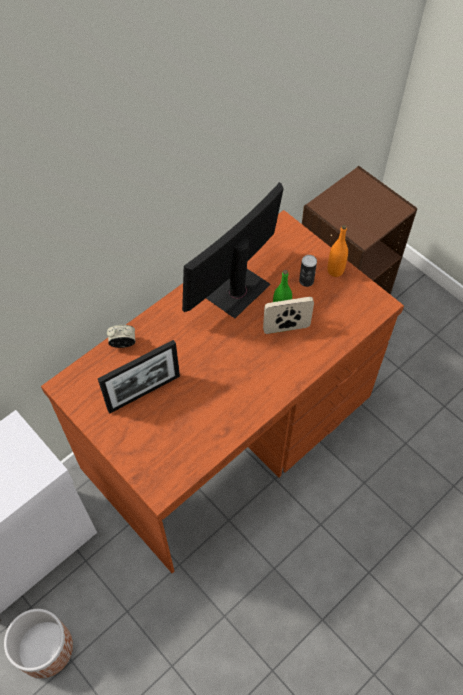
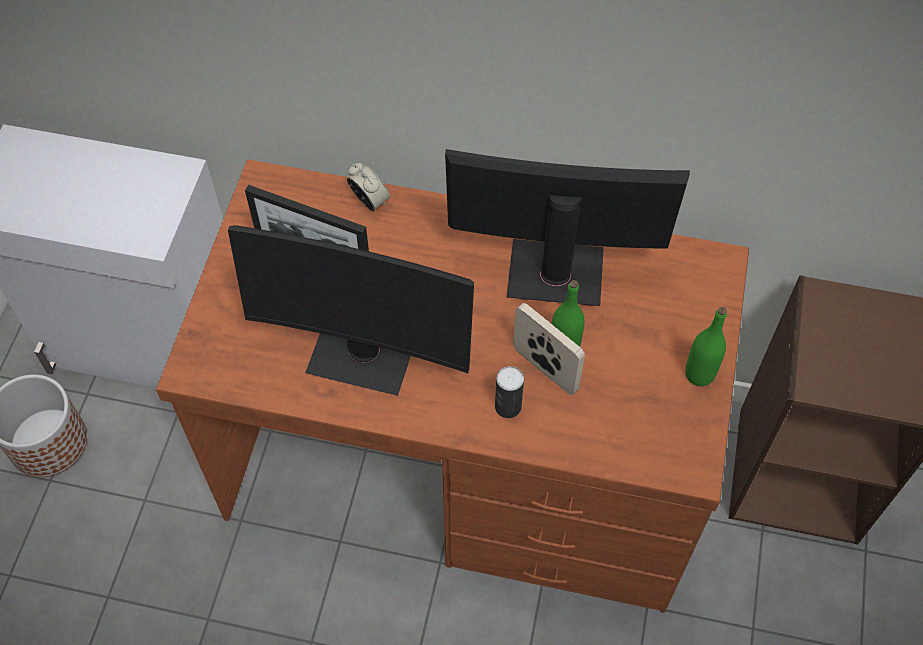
camera: 55 degrees right, 0 degrees up
can [299,255,317,287] -> can moved to [495,366,524,418]
orange bottle [327,225,348,277] -> green bottle [685,307,727,386]
none -> monitor [228,225,474,396]

